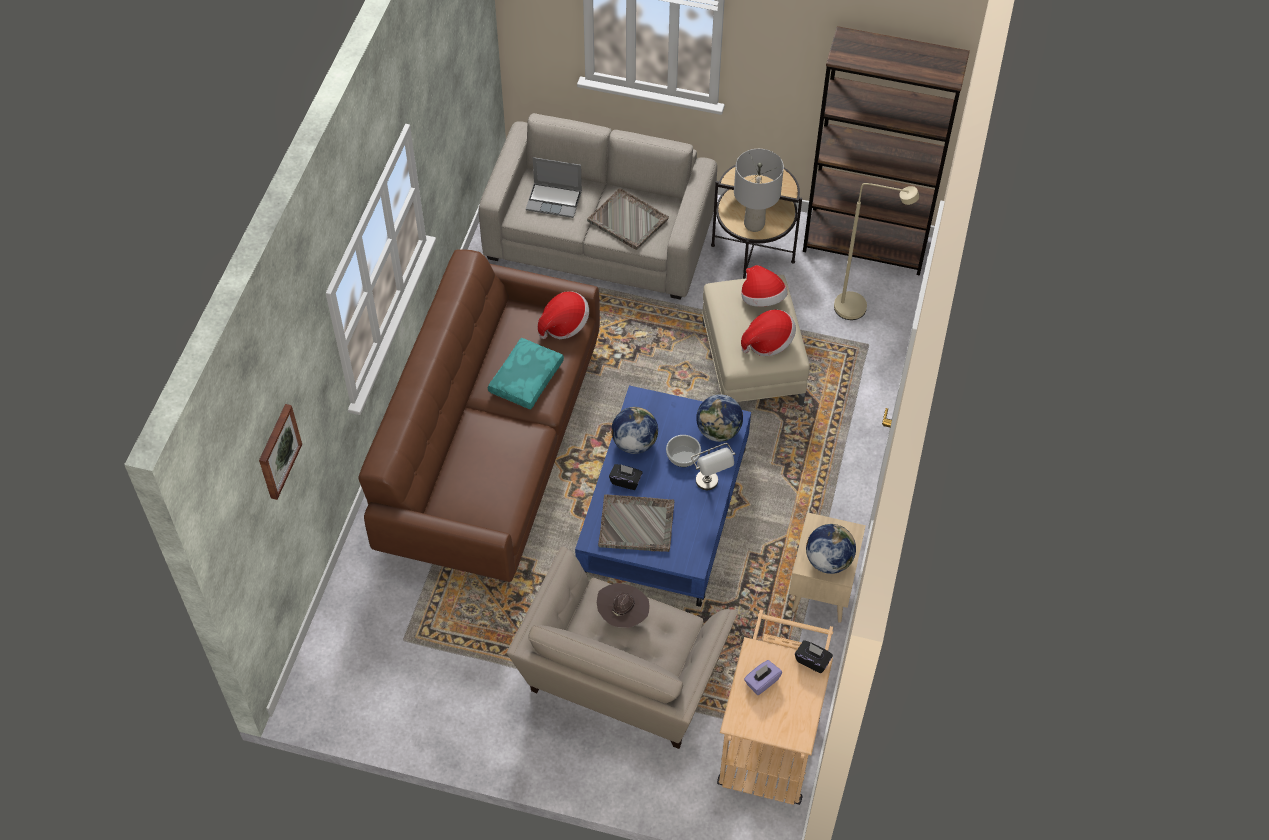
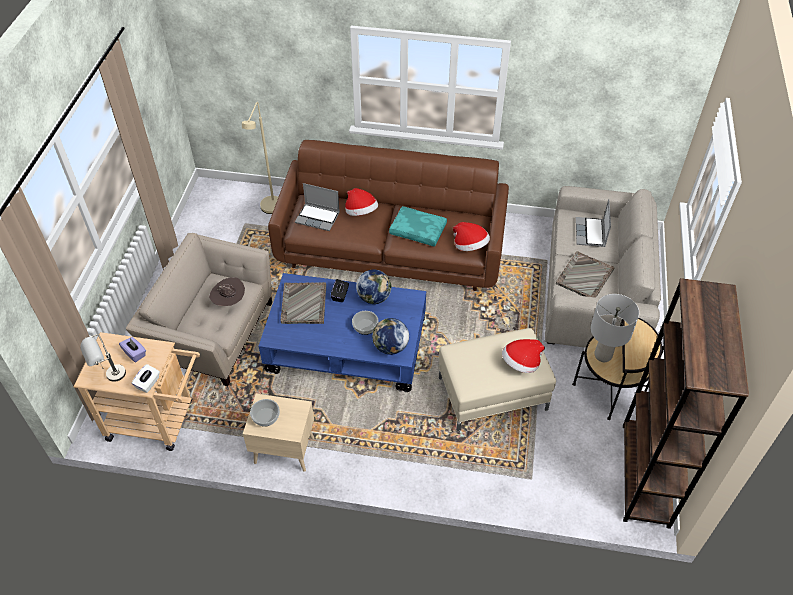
camera: 85 degrees right, 5 degrees down
picture [259,404,302,500] -> none
grey table lamp [691,443,736,490] -> grey table lamp moved to [80,334,126,382]
hat [741,310,796,356] -> hat moved to [345,188,378,216]
black tissue box [795,640,833,673] -> white tissue box [132,364,160,393]
globe [806,524,856,574] -> bowl [250,399,280,427]
beige floor lamp [834,183,920,320] -> beige floor lamp moved to [242,102,278,214]
none -> laptop [295,183,340,231]

